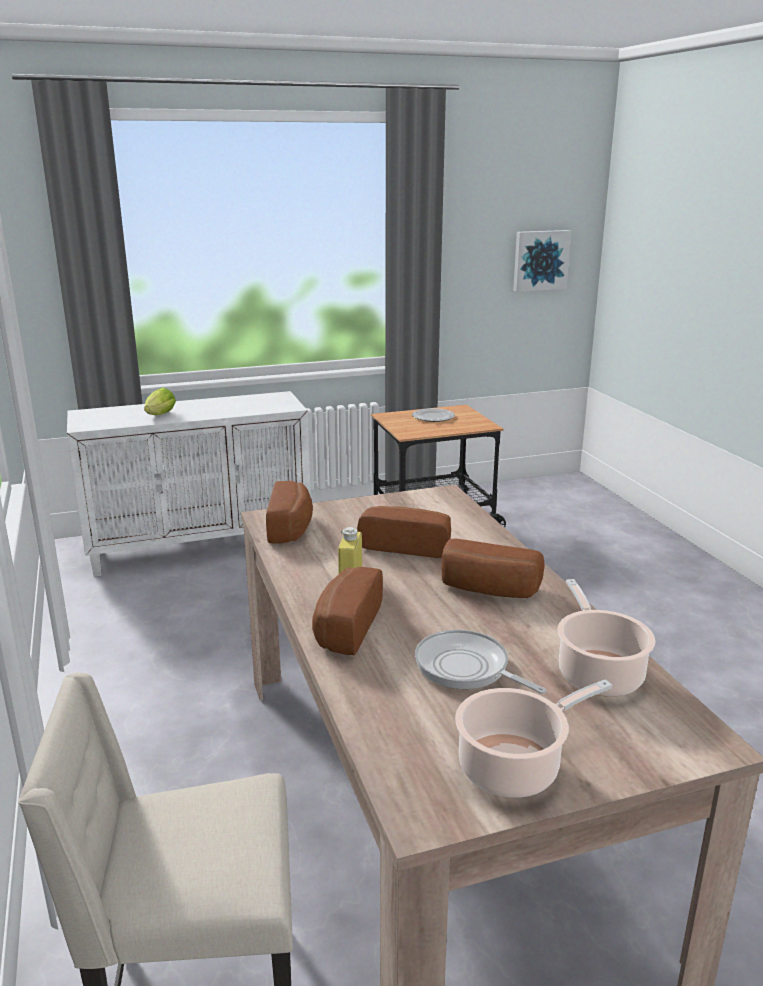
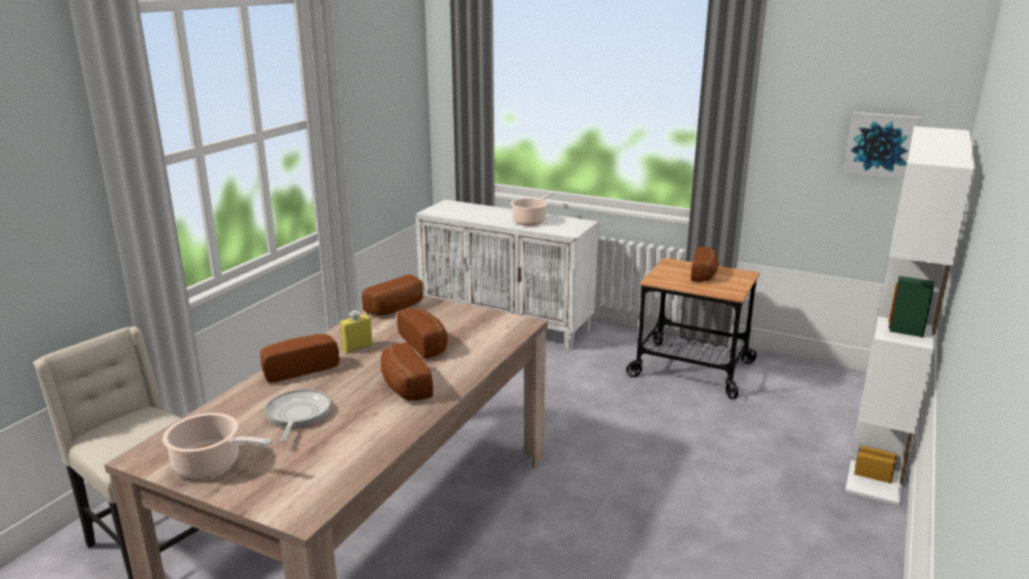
camera: 45 degrees right, 0 degrees up
lettuce [144,388,176,415] -> none
plate [412,408,455,422] -> bread [691,247,719,282]
cooking pot [557,579,656,697] -> cooking pot moved to [511,192,554,226]
none -> white bookcase [845,126,975,506]

